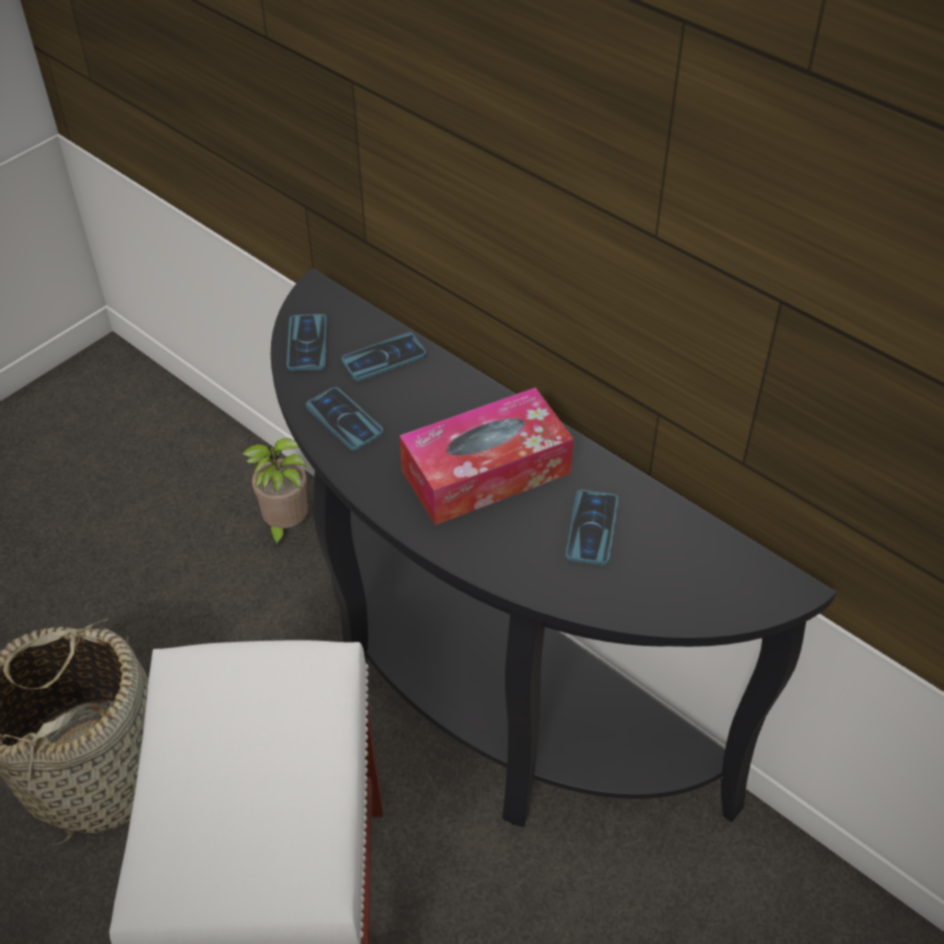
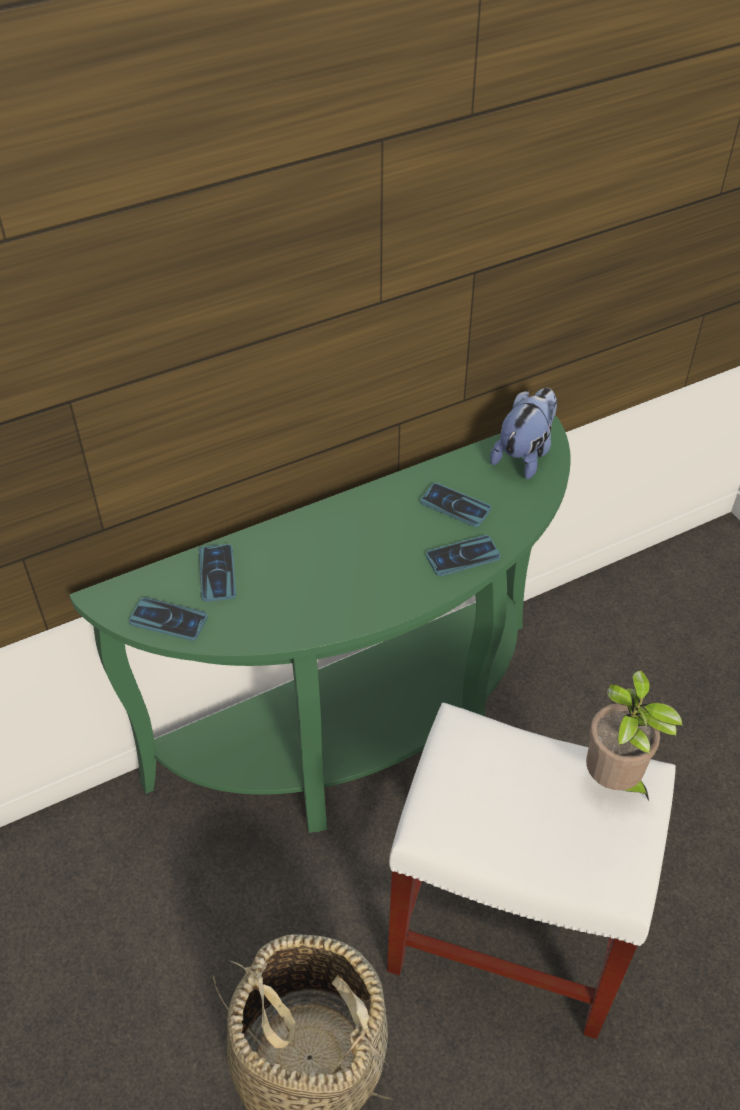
camera: 70 degrees left, 0 degrees up
potted plant [241,438,308,549] -> potted plant moved to [586,670,683,801]
black console table [271,269,836,828] -> green console table [69,414,571,833]
phone [306,387,383,451] -> phone moved to [426,535,500,576]
tissue box [400,387,574,525] -> none
none -> plush toy [490,388,557,480]

